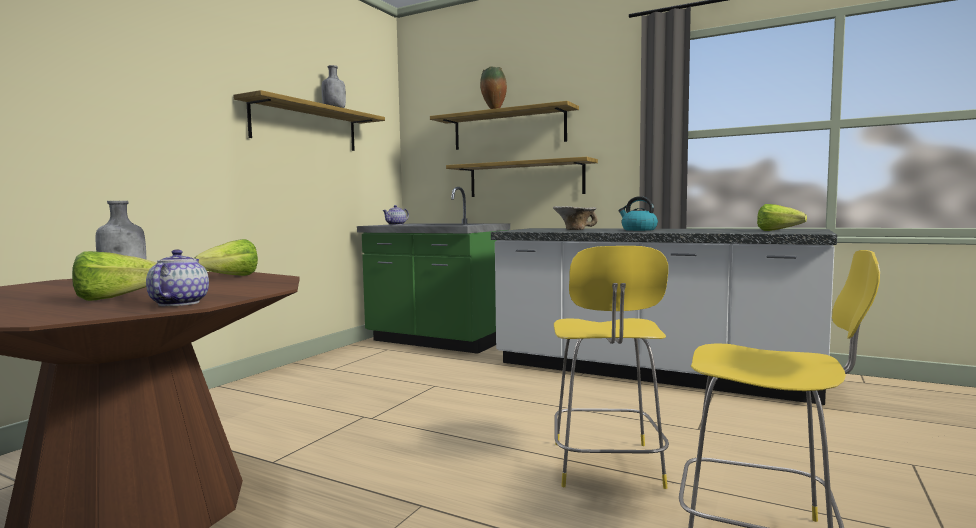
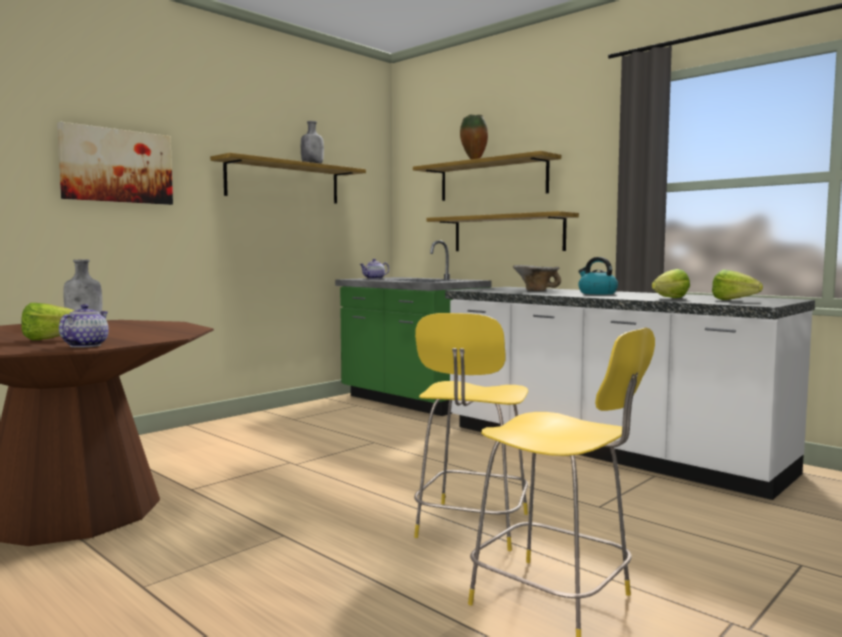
camera: 15 degrees right, 0 degrees up
lettuce [194,239,258,276] -> lettuce moved to [652,269,690,298]
none -> picture [57,122,173,205]

